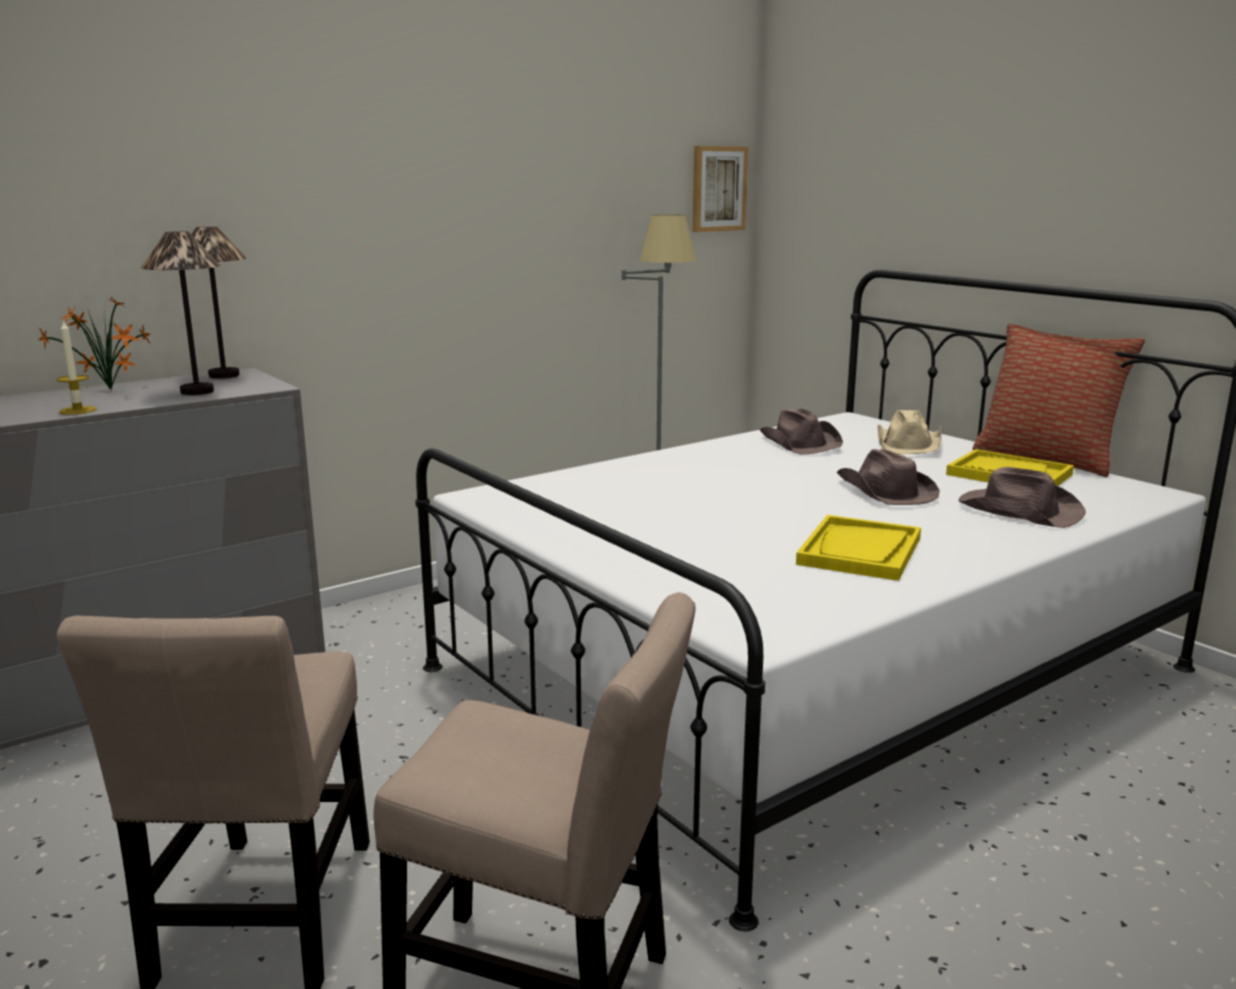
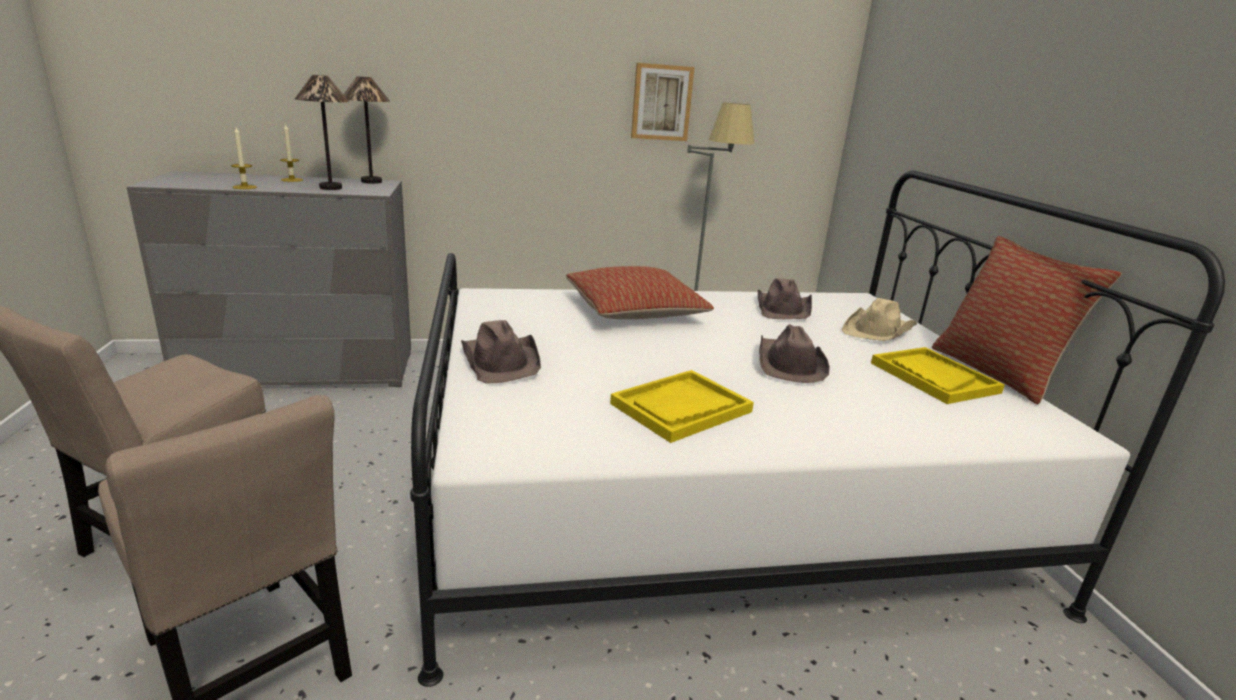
camera: 25 degrees right, 5 degrees up
potted plant [38,297,151,389] -> candle [280,123,303,182]
picture [692,146,749,232] -> picture moved to [631,63,695,141]
brown hat [959,467,1086,528] -> brown hat moved to [461,320,541,383]
none -> pillow [566,266,714,319]

